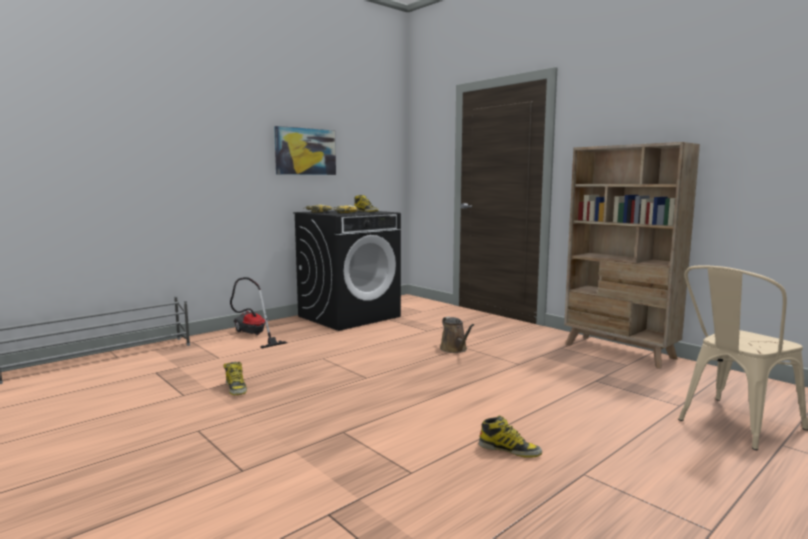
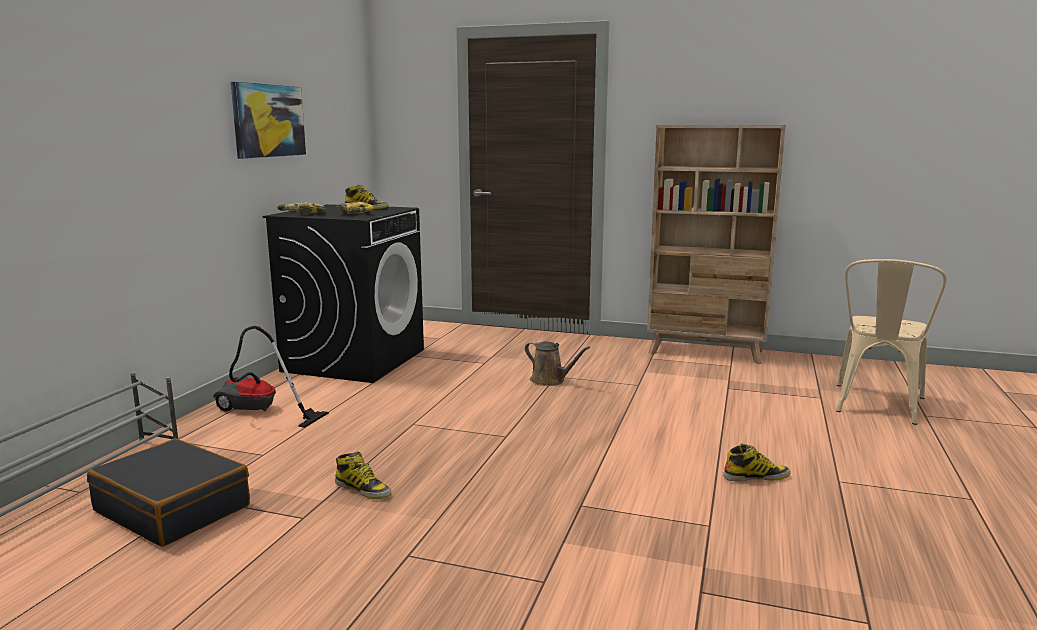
camera: 30 degrees left, 5 degrees up
none -> black suitcase [87,439,250,547]

